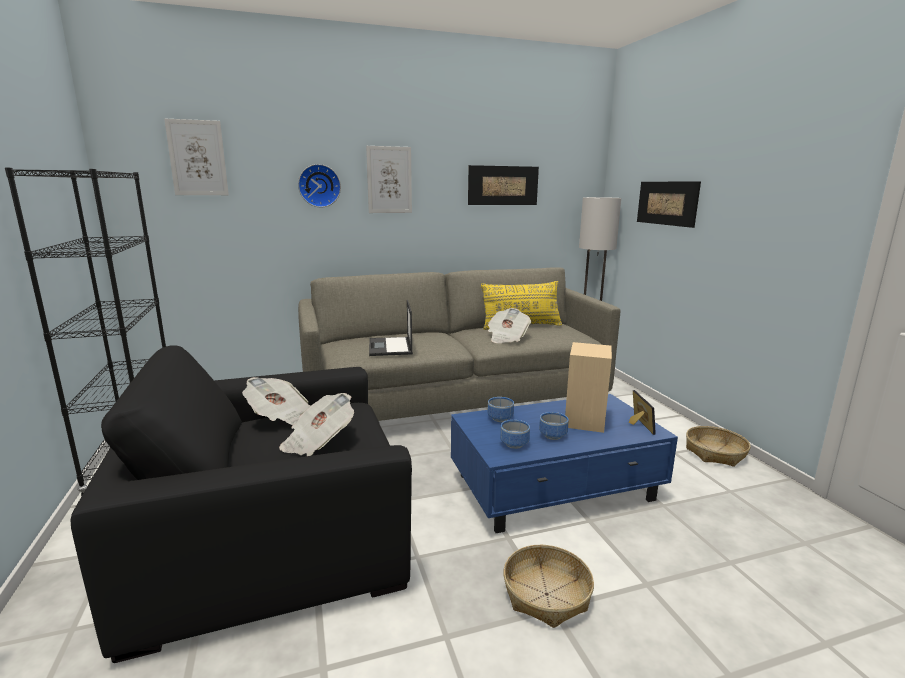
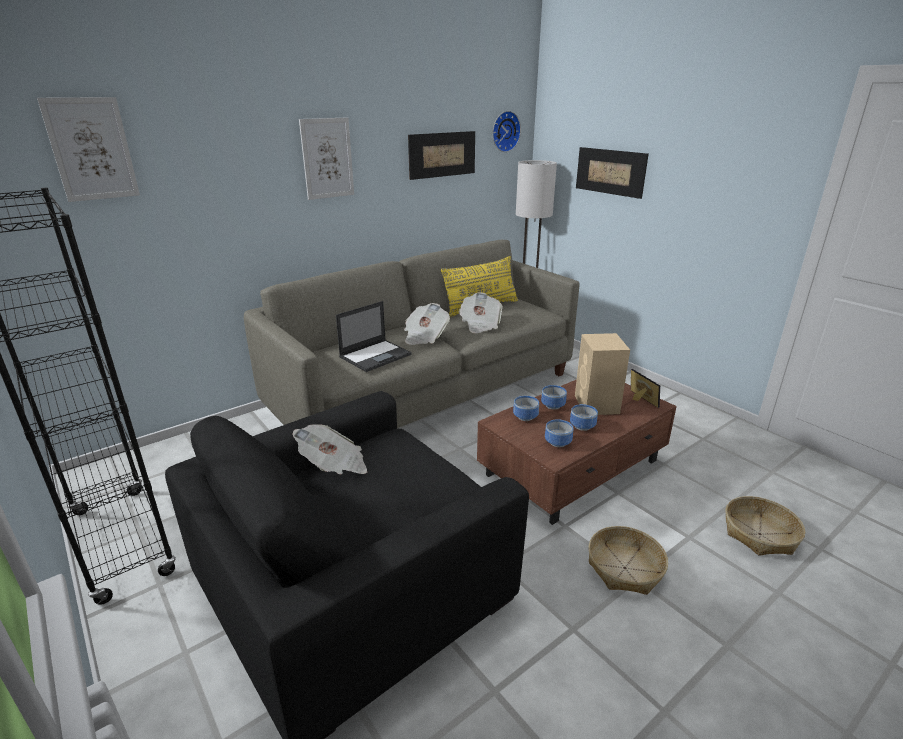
camera: 20 degrees left, 10 degrees up
newspaper [279,393,354,456] -> newspaper moved to [404,303,450,345]
wall clock [298,164,341,207] -> wall clock moved to [493,111,521,152]
laptop [369,300,413,356] -> laptop turned 105 degrees counterclockwise [336,301,412,372]
blue coffee table [451,394,678,533] -> brown coffee table [477,379,677,525]
basket [686,426,751,467] -> basket moved to [726,496,805,555]
none -> bowl [541,385,567,410]

